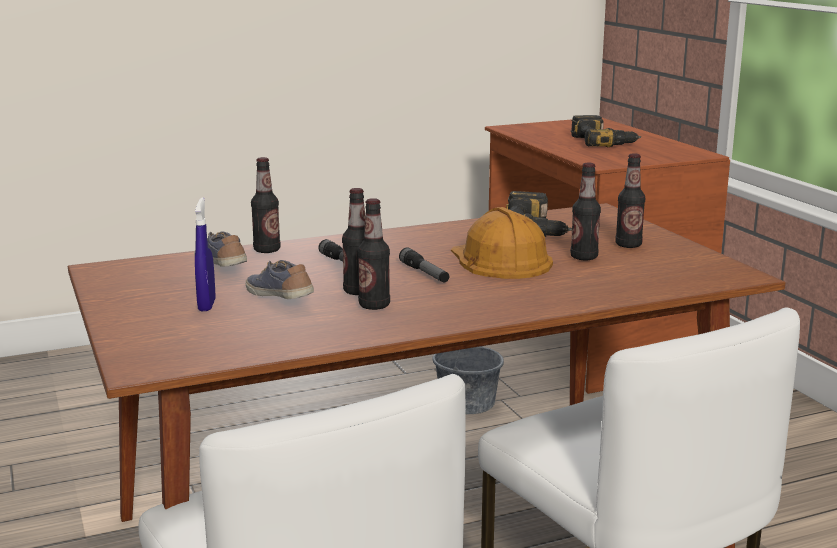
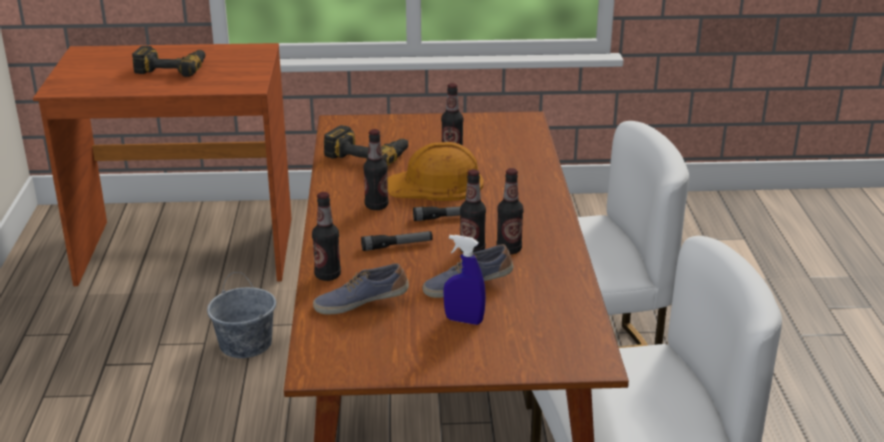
camera: 70 degrees left, 10 degrees up
bottle [615,153,645,248] -> bottle moved to [363,129,389,210]

